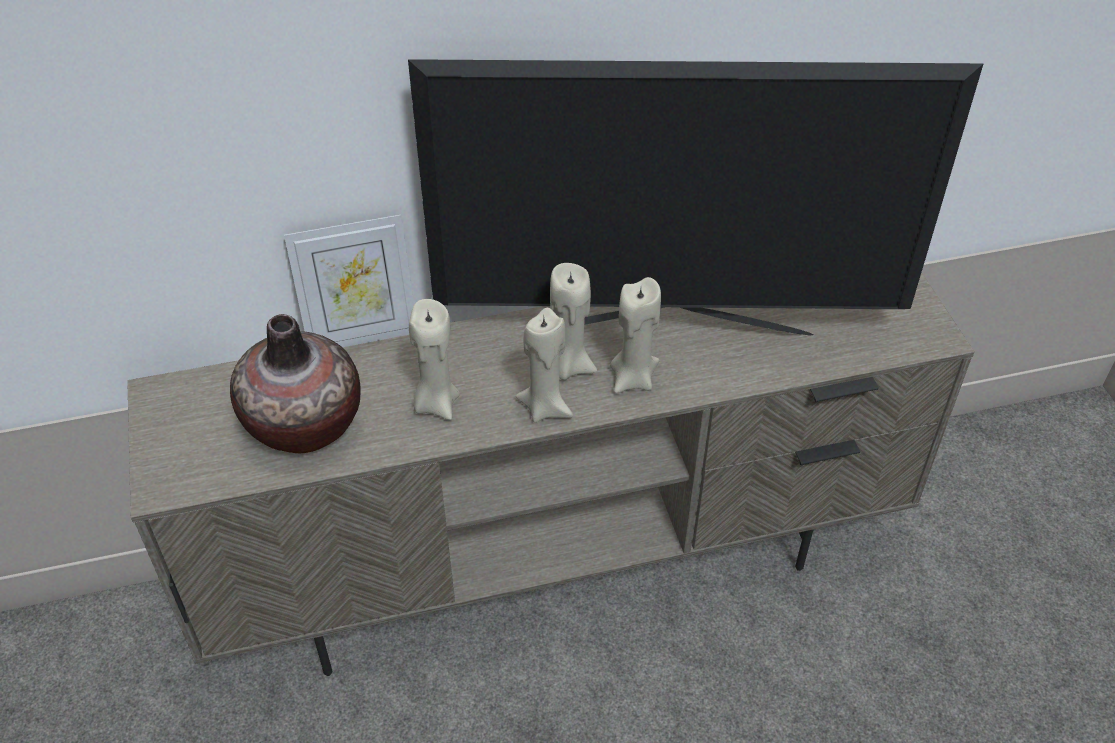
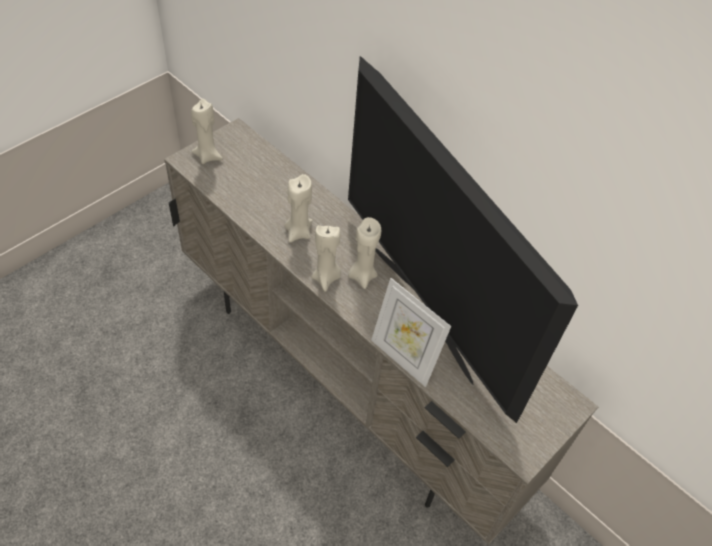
camera: 55 degrees right, 5 degrees up
vase [230,314,361,453] -> none
picture frame [284,215,414,347] -> picture frame moved to [371,278,451,387]
beige candle [610,277,661,393] -> beige candle moved to [191,99,223,164]

